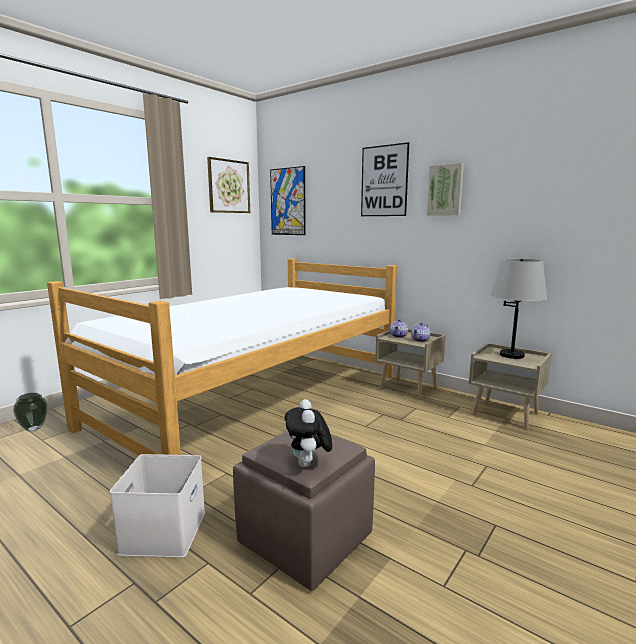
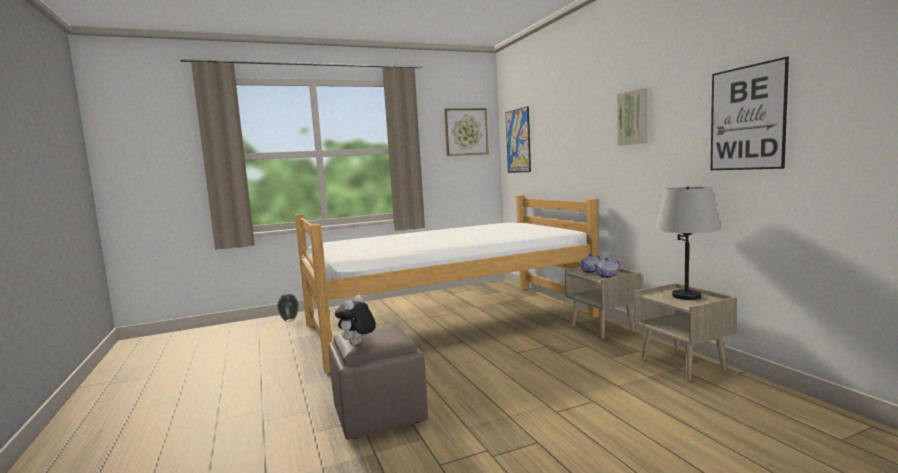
camera: 30 degrees right, 5 degrees down
white storage box [110,454,205,557] -> none
picture [361,142,409,216] -> picture moved to [711,57,789,170]

